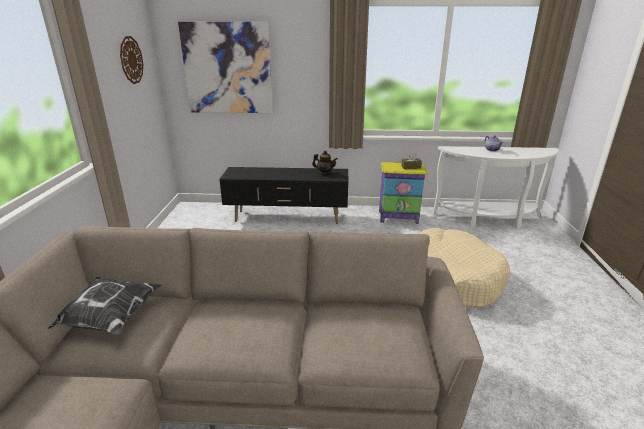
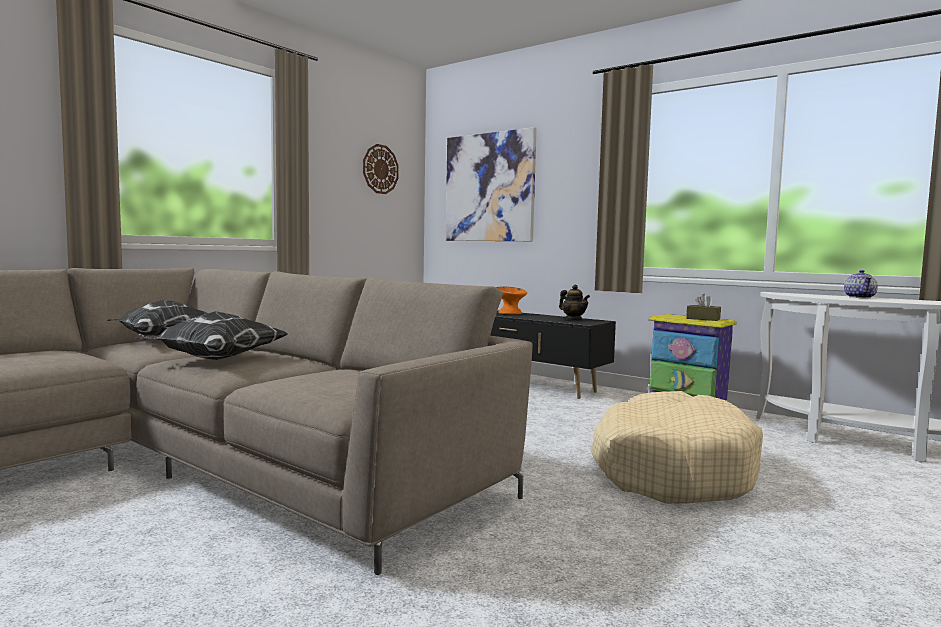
camera: 35 degrees right, 20 degrees down
none -> pillow [135,311,288,360]
none -> orange bowl [496,286,527,314]

